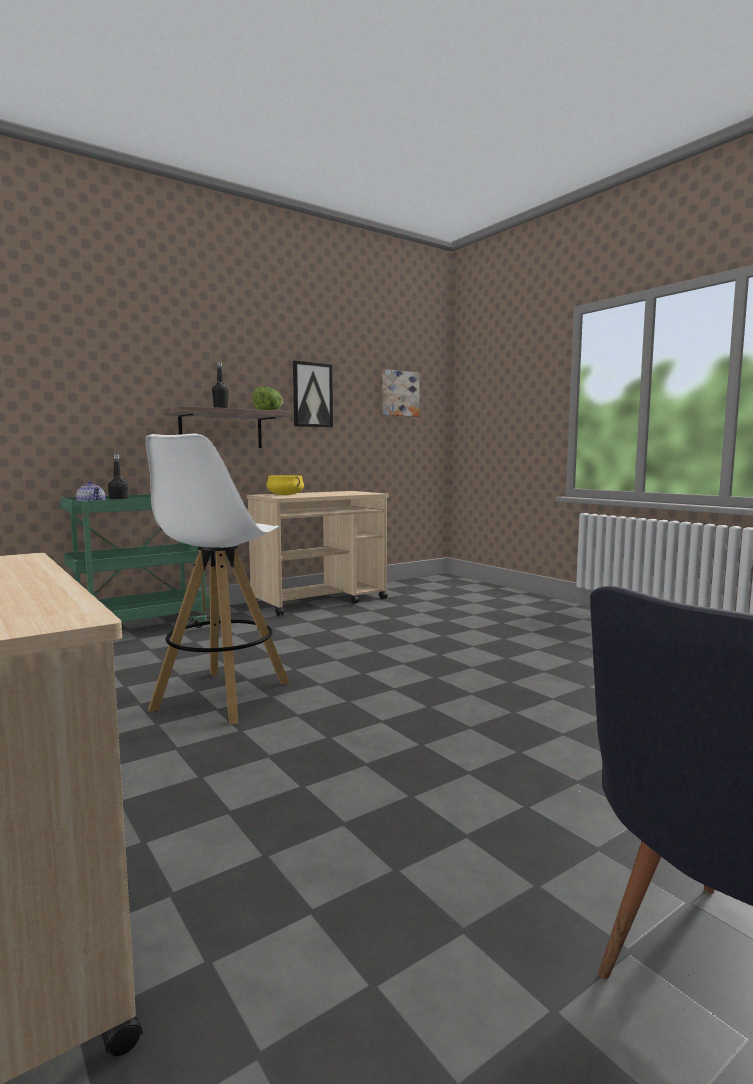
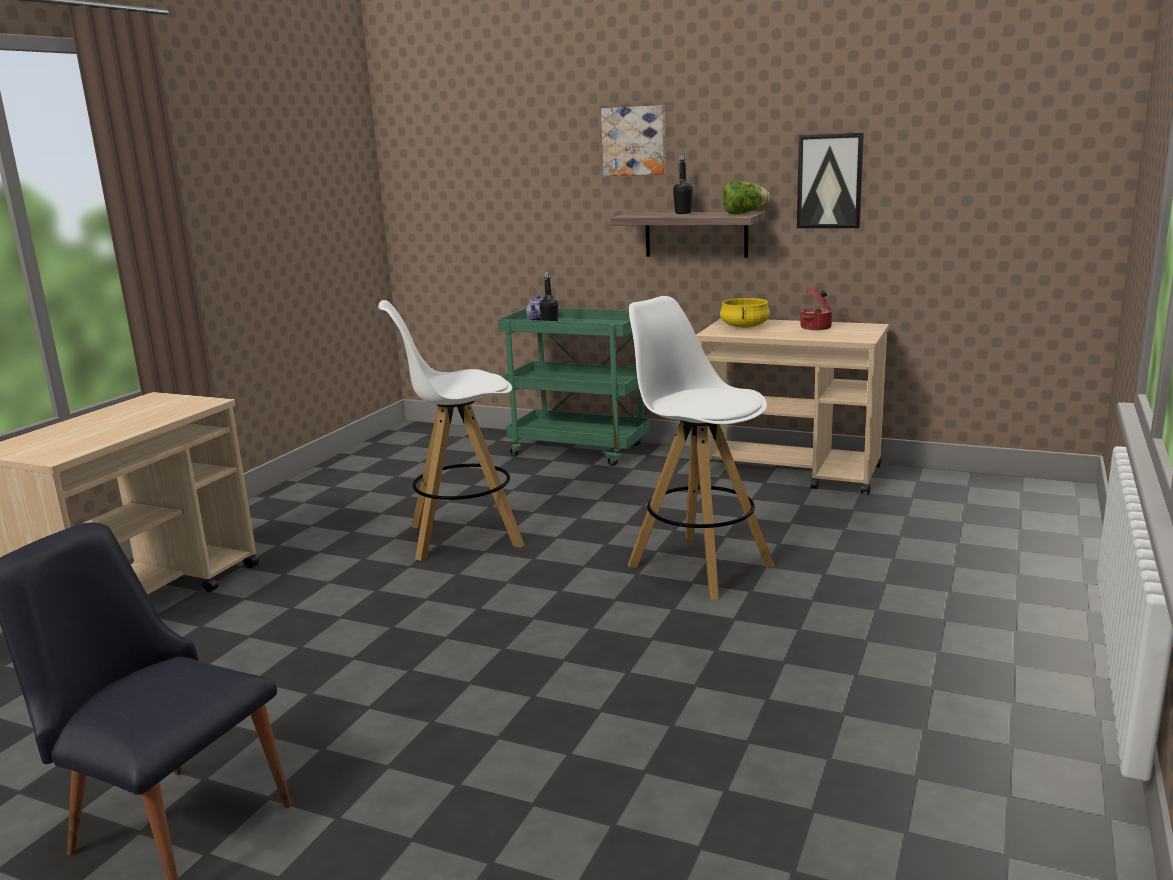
camera: 60 degrees right, 10 degrees up
picture [382,369,420,417] -> picture moved to [601,105,666,176]
none -> white stool [628,296,775,599]
none -> cooking pot [800,287,832,330]

